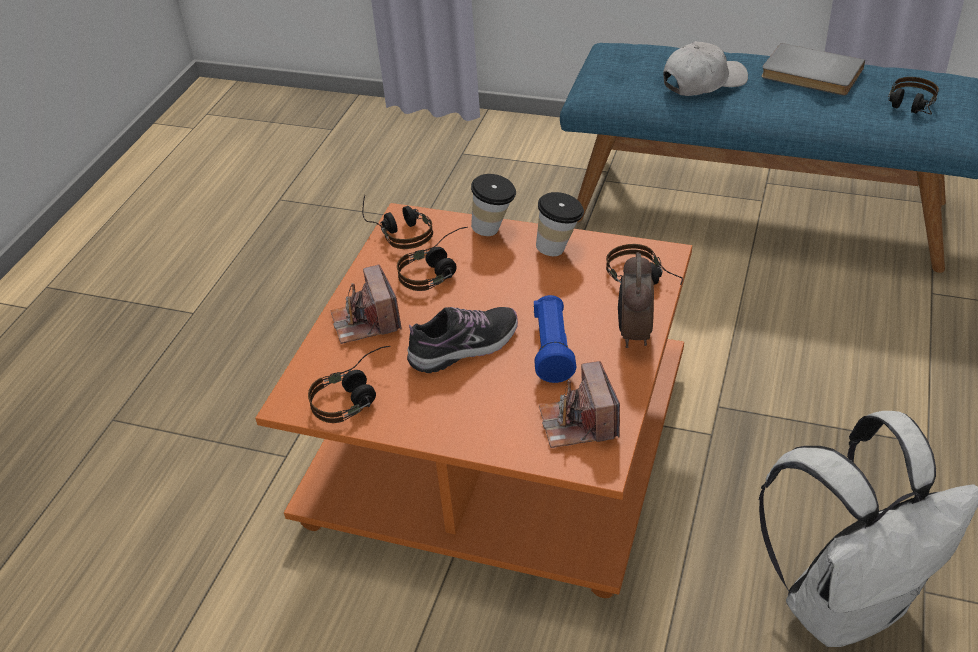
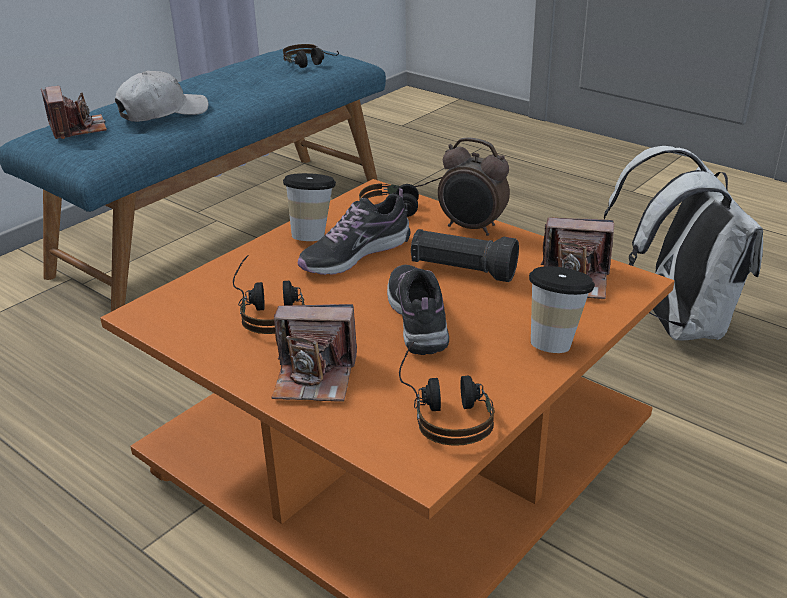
camera: 70 degrees left, 10 degrees down
headphones [362,195,433,249] -> none
cup [471,174,516,236] -> cup moved to [529,266,595,353]
blue flashlight [533,295,576,383] -> black flashlight [411,229,519,282]
white cap [663,41,748,96] -> white cap turned 60 degrees clockwise [115,71,209,122]
grey book [761,43,865,95] -> none
none -> camera [41,86,107,139]
none -> shoe [298,188,410,275]

